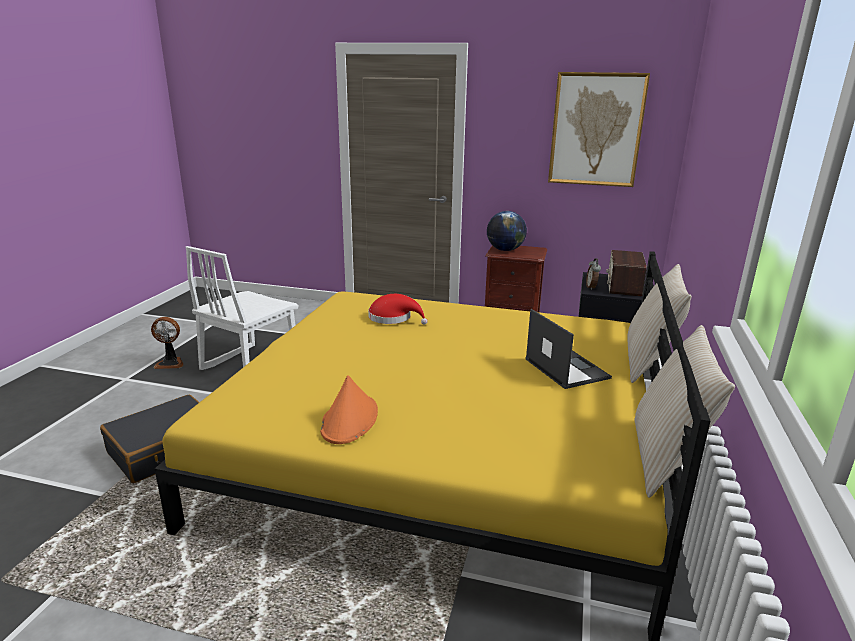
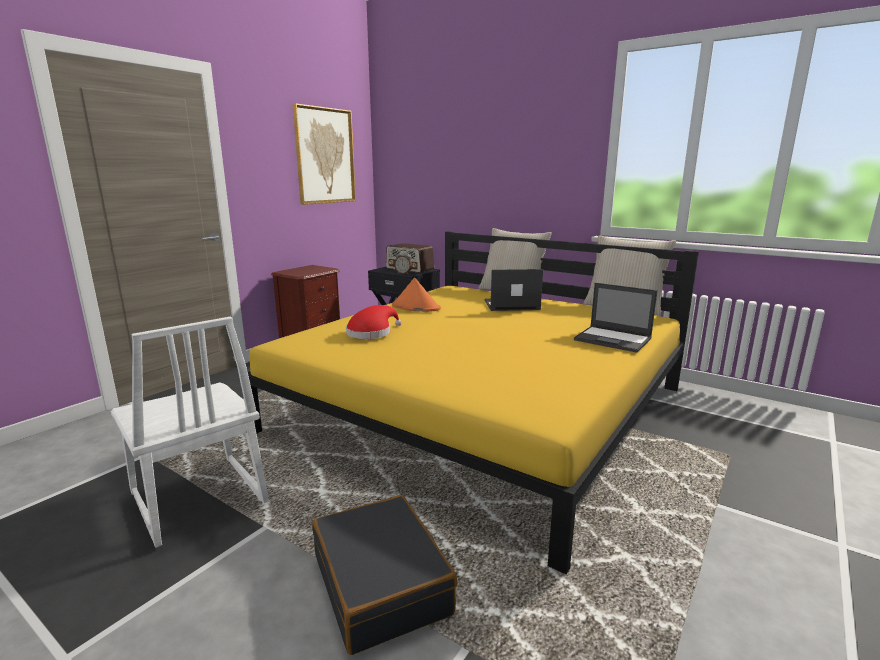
camera: 70 degrees left, 5 degrees down
fan [151,317,183,369] -> none
orange hat [320,375,378,444] -> orange hat moved to [392,277,441,312]
globe [487,211,527,251] -> none
none -> laptop [574,283,658,353]

